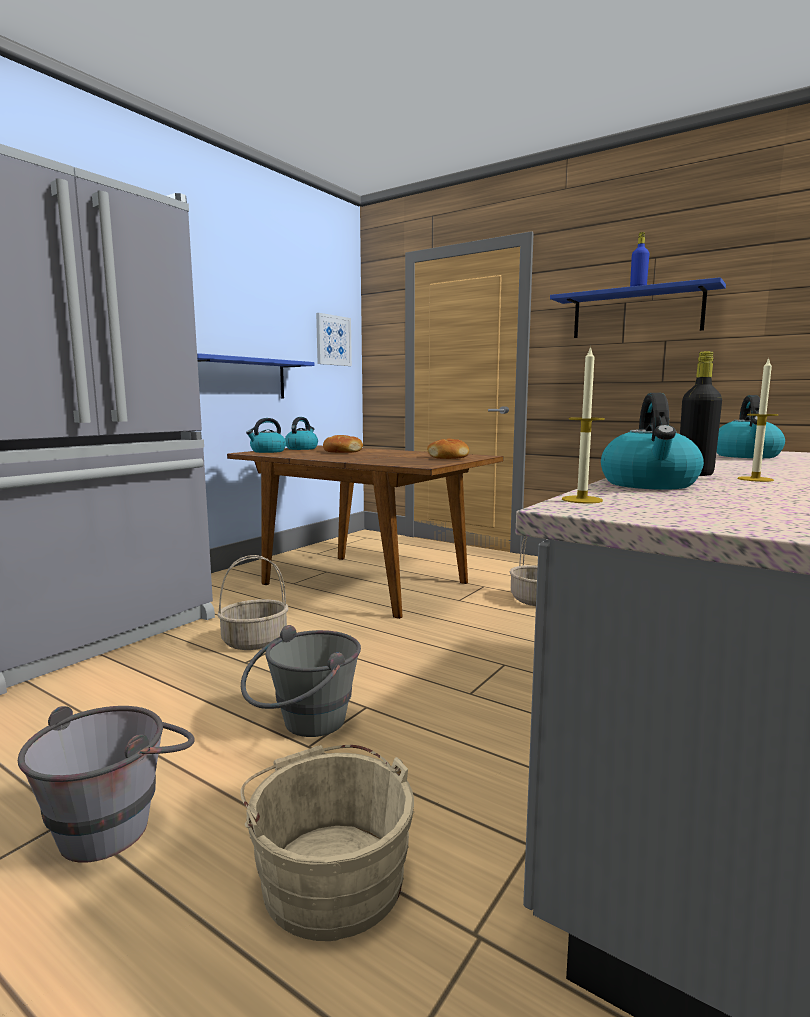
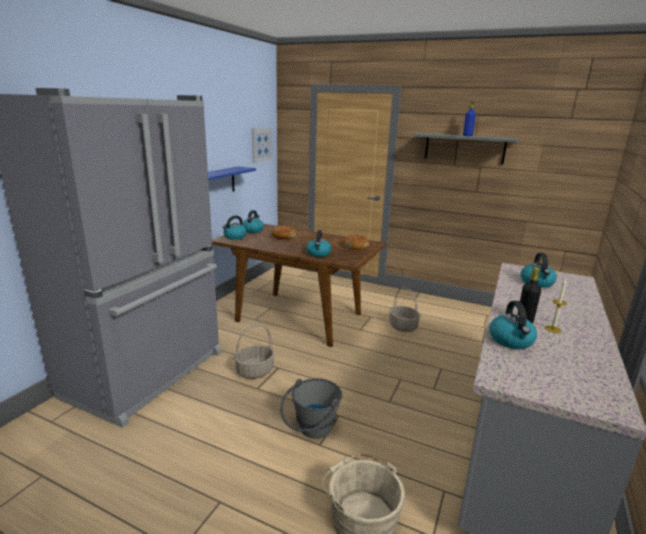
camera: 10 degrees left, 10 degrees up
grey bucket [18,706,195,863] -> none
blue shelf [550,277,726,338] -> grey shelf [413,133,519,164]
candle [562,346,605,503] -> none
none -> kettle [306,230,332,257]

